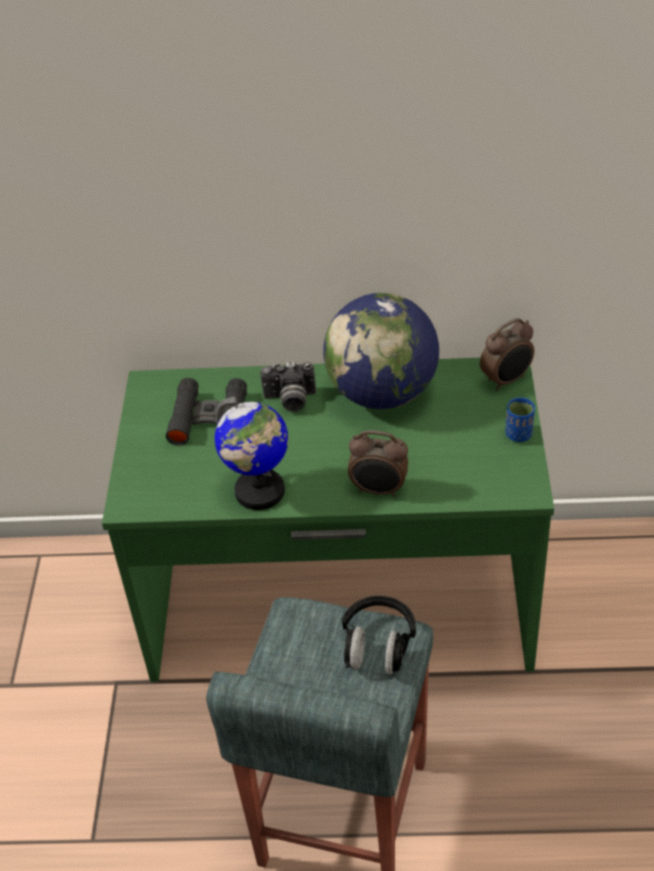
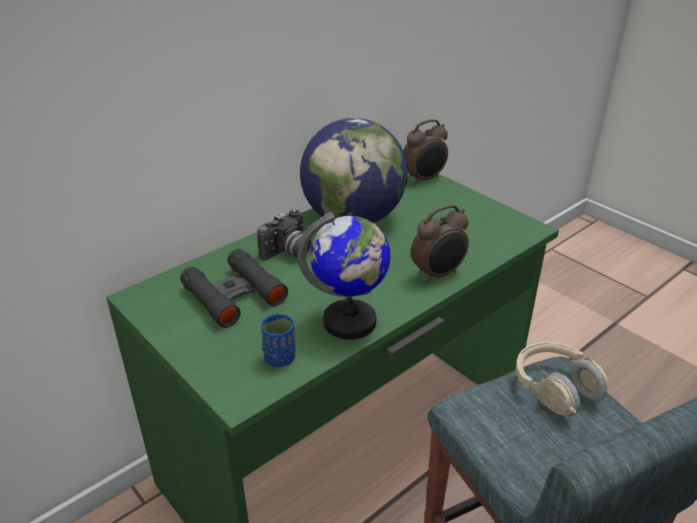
camera: 45 degrees left, 10 degrees down
black headphones [342,596,416,675] -> beige headphones [516,342,608,416]
alarm clock [480,318,534,391] -> alarm clock turned 45 degrees clockwise [403,119,448,185]
blue cup [505,398,535,442] -> blue cup moved to [261,314,295,367]

